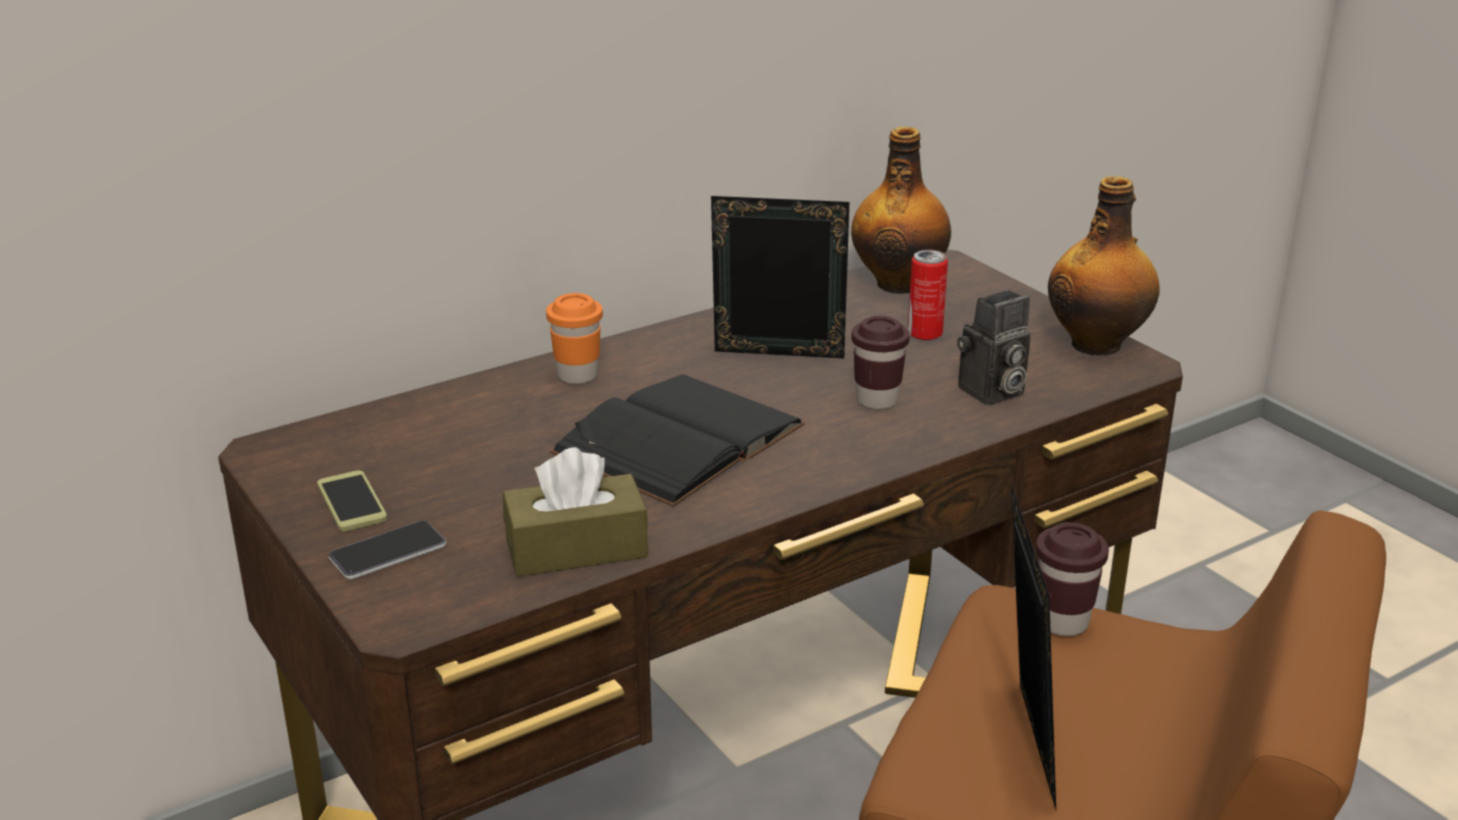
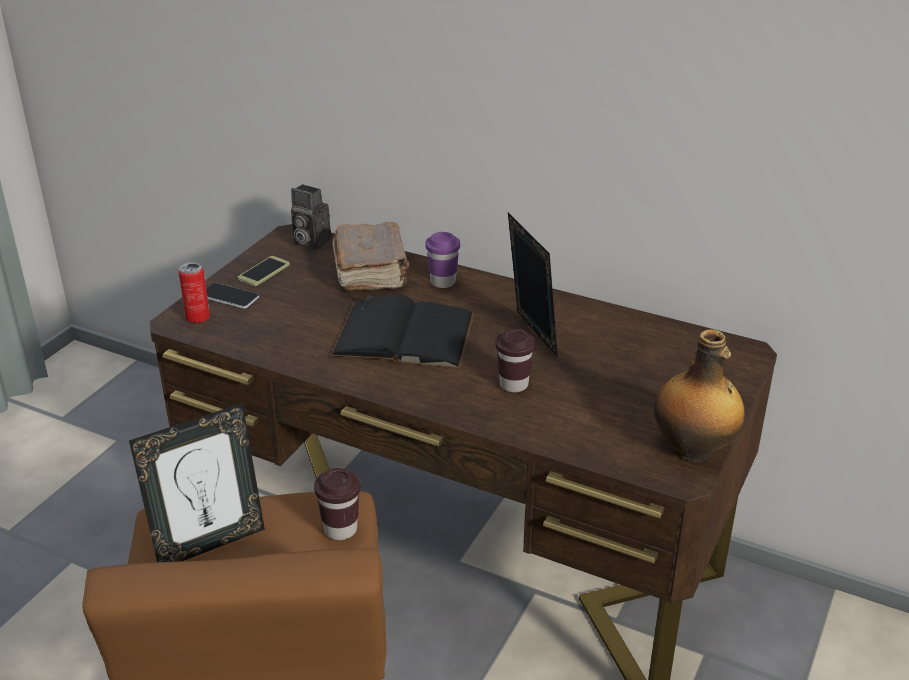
camera: 60 degrees right, 5 degrees up
brown tissue box [503,447,648,577] -> none
orange cup [546,293,603,384] -> purple cup [425,232,460,288]
bottle [851,127,951,294] -> none
can [908,250,948,340] -> can moved to [178,262,210,323]
camera [957,290,1031,405] -> camera moved to [291,184,331,250]
none -> brown book [332,222,409,291]

